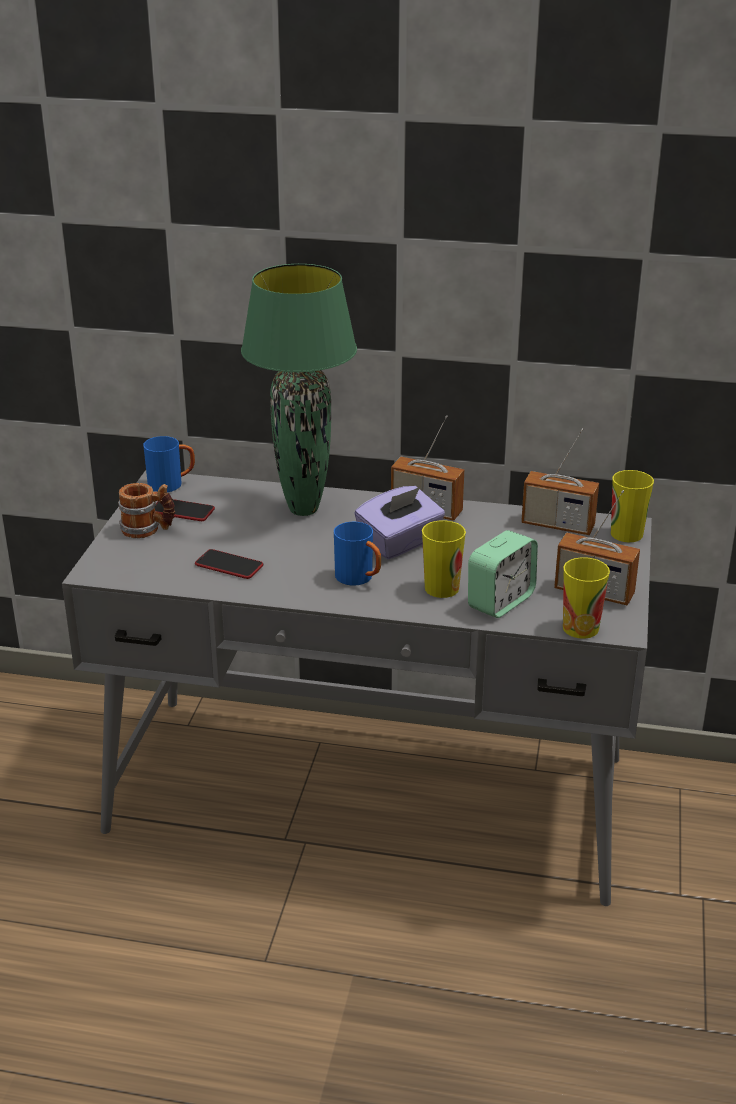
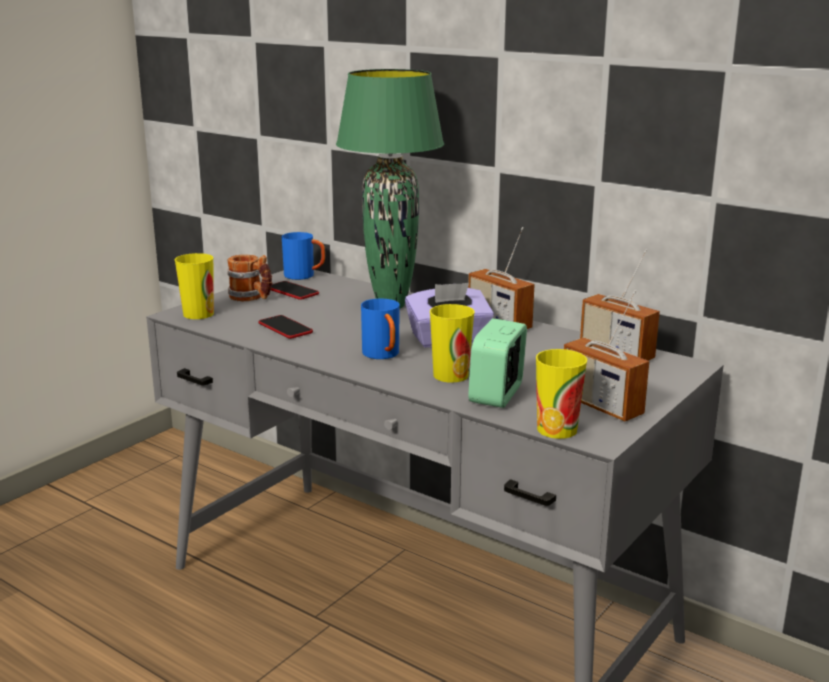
camera: 25 degrees right, 10 degrees down
alarm clock [468,530,538,618] -> alarm clock turned 135 degrees clockwise [468,318,527,408]
cup [611,470,654,542] -> cup moved to [174,253,214,319]

